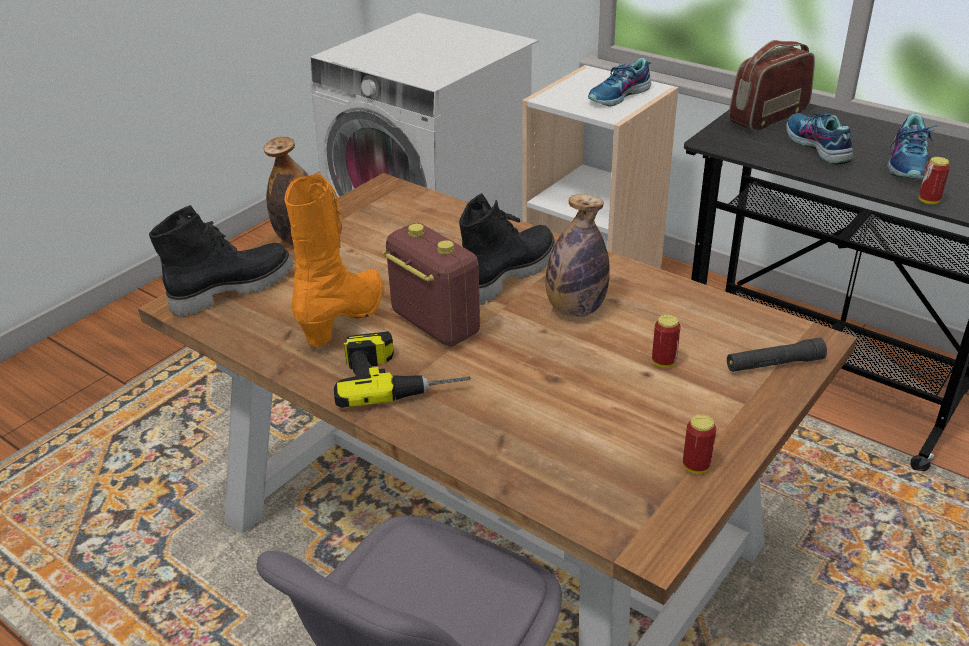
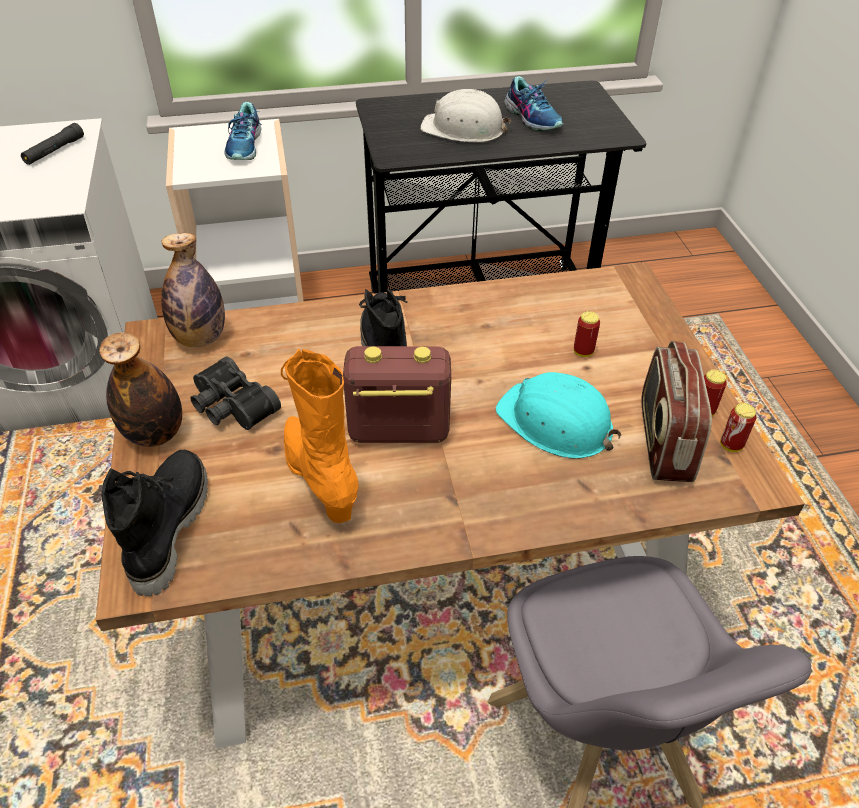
camera: 50 degrees left, 10 degrees up
power drill [334,331,471,408] -> none
bottle [546,194,610,317] -> bottle moved to [161,233,225,347]
black flashlight [727,338,827,372] -> black flashlight moved to [21,123,84,165]
radio [729,40,815,131] -> radio moved to [641,341,712,482]
shoe [786,113,854,164] -> white hard hat [420,89,511,143]
can [918,157,950,204] -> can moved to [720,403,757,452]
none -> black binoculars [190,356,281,430]
none -> turquoise hard hat [495,372,622,459]

